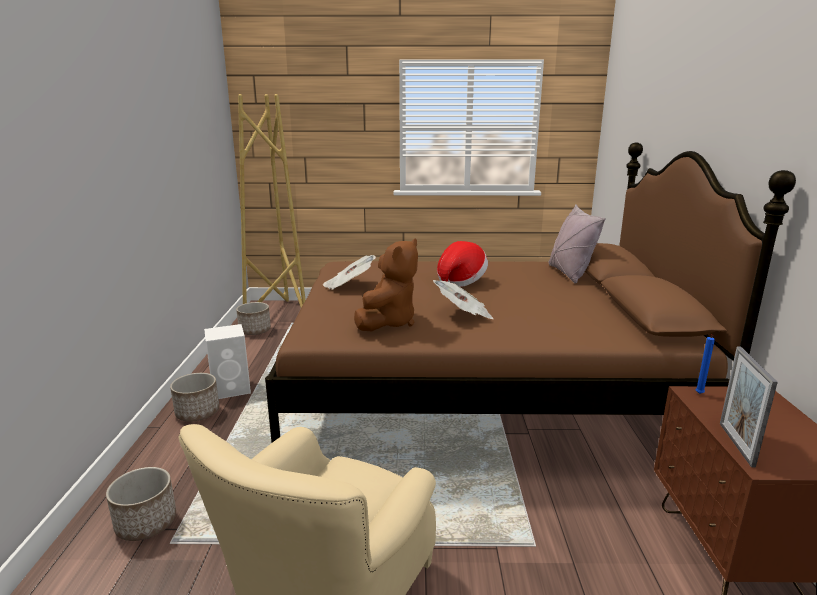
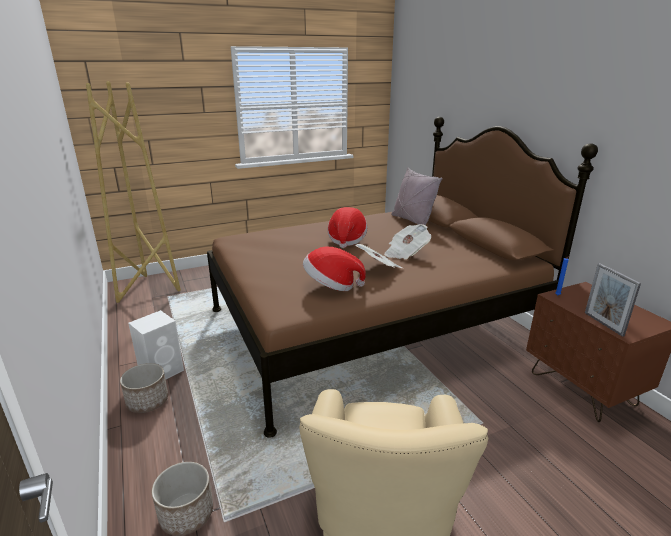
camera: 25 degrees left, 5 degrees up
planter [236,302,271,335] -> none
newspaper [323,255,376,290] -> newspaper moved to [384,224,431,260]
brown plush toy [354,239,418,331] -> hat [303,247,366,291]

